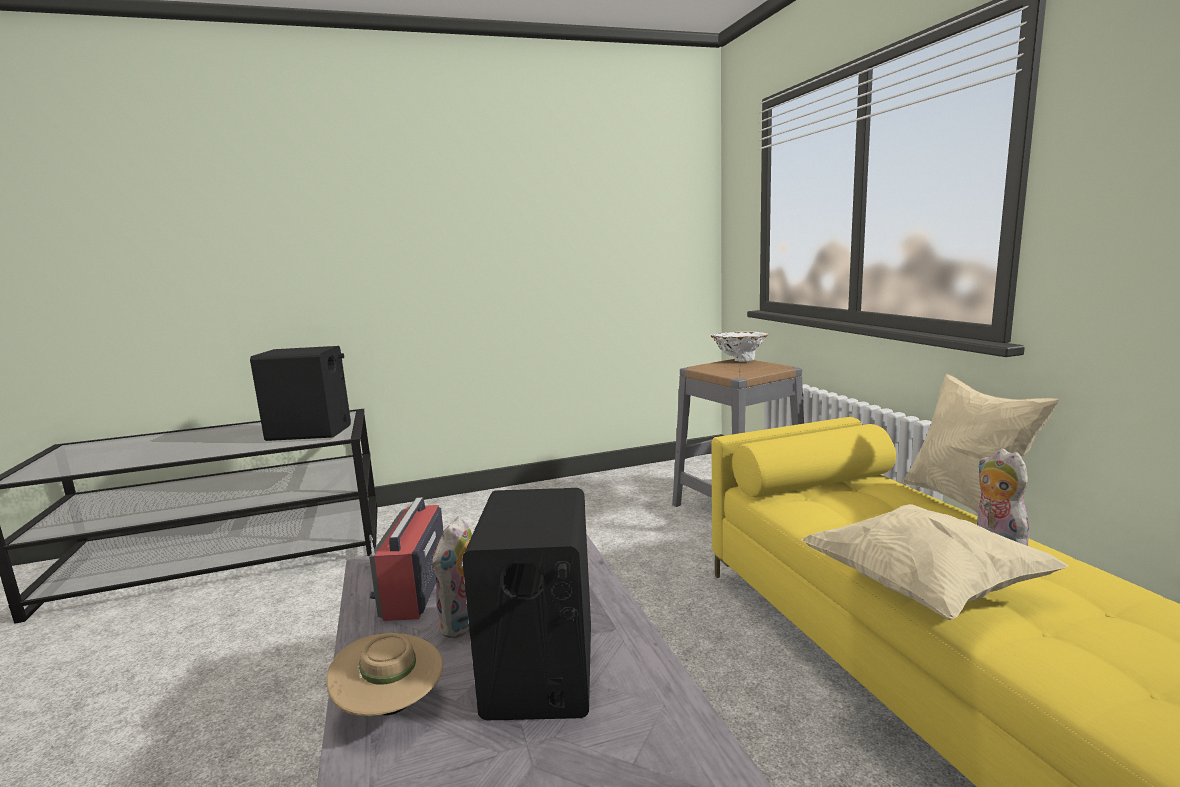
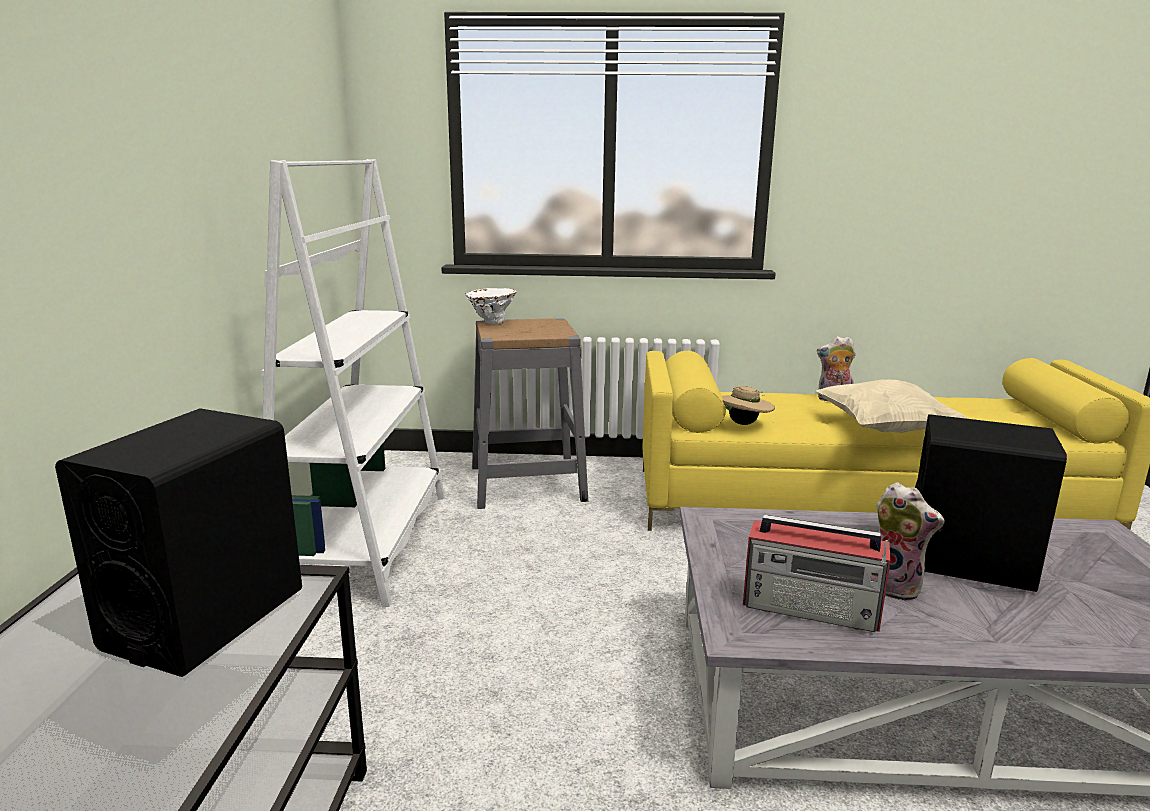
camera: 70 degrees left, 5 degrees up
beige hat [327,633,443,716] -> beige hat moved to [722,386,775,425]
beige pillow [903,374,1059,514] -> none
none -> white bookcase [261,159,445,607]

